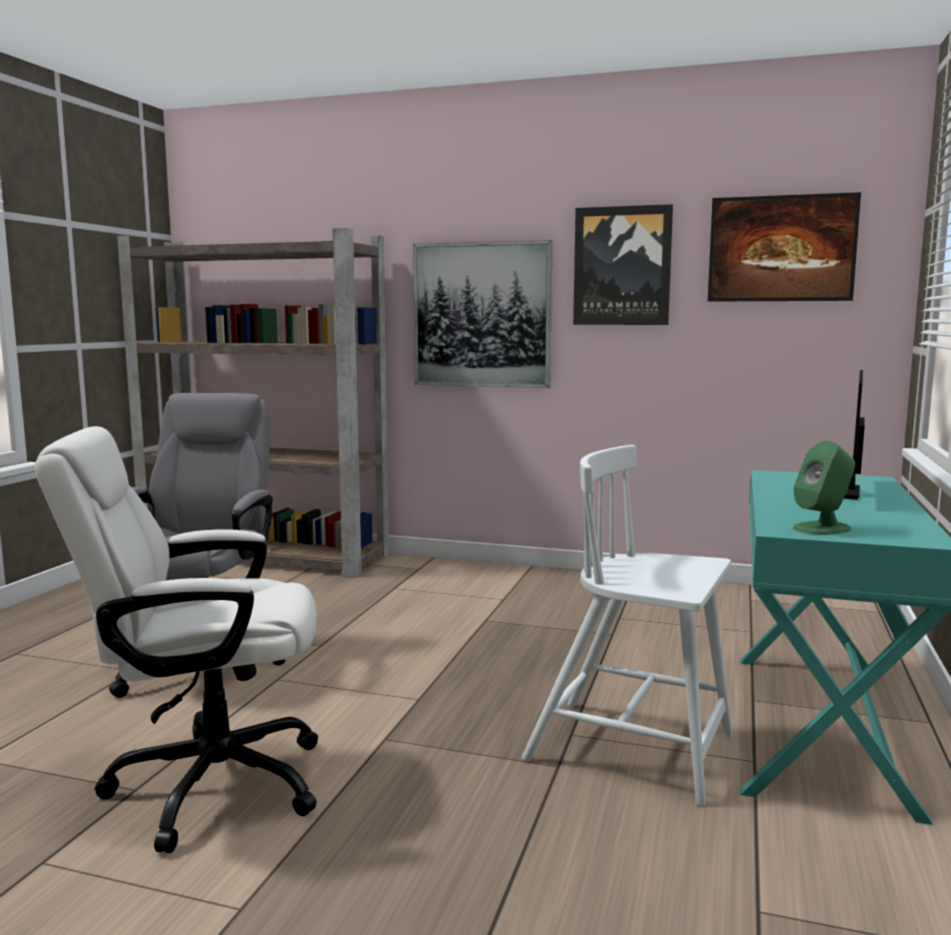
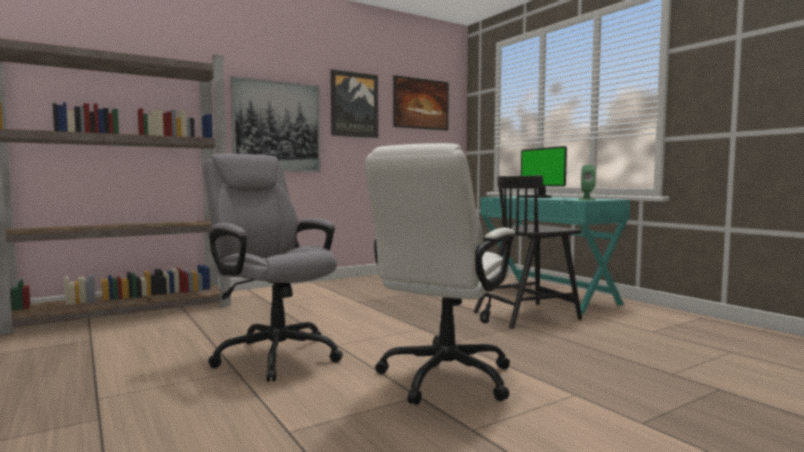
camera: 50 degrees left, 5 degrees down
white chair [522,445,733,806] -> black chair [474,175,582,329]

